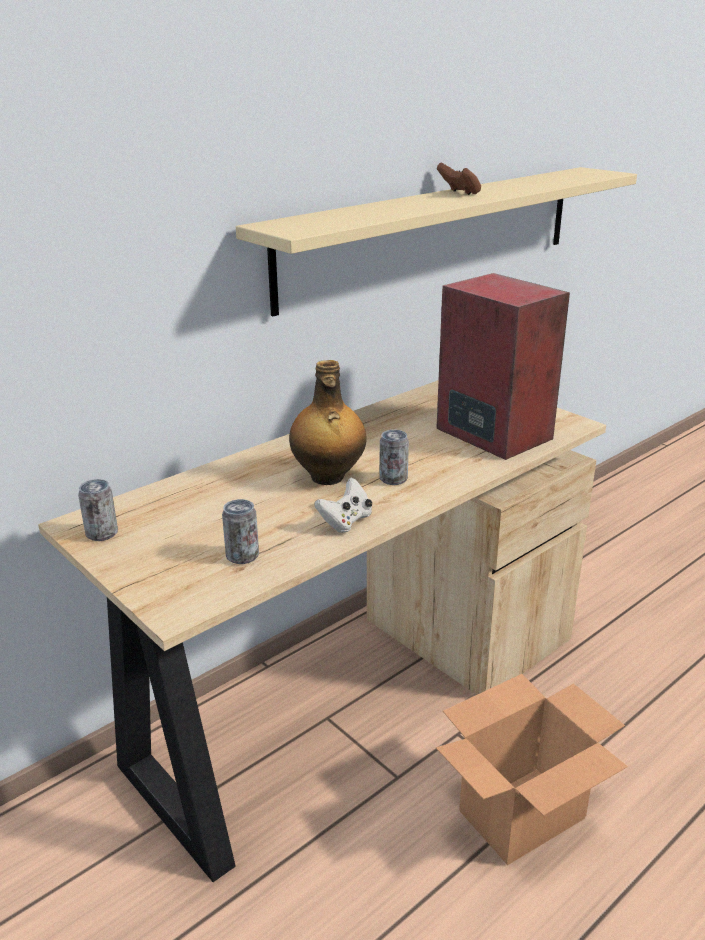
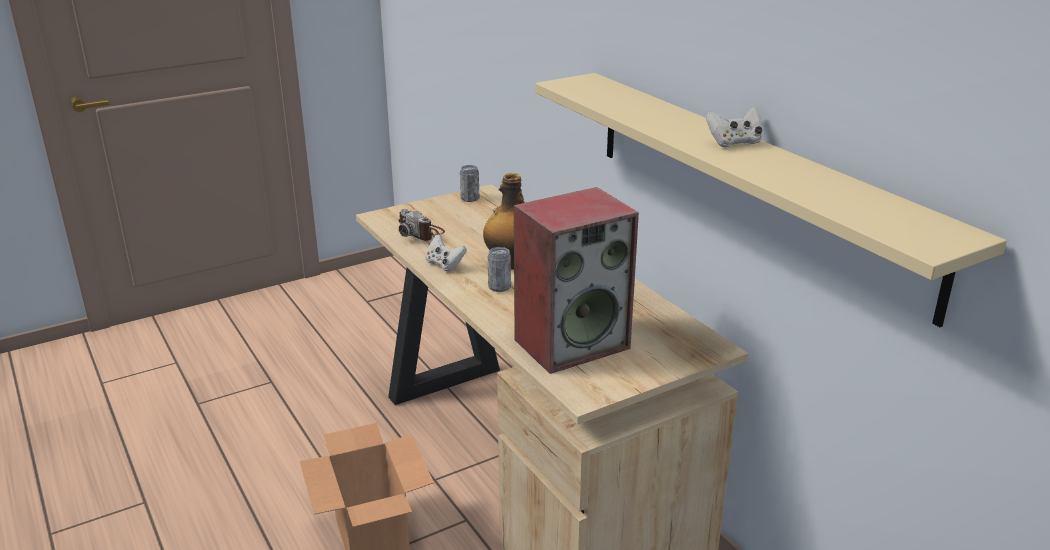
camera: 100 degrees right, 0 degrees up
can [222,499,259,564] -> camera [399,209,445,241]
brown game controller [437,163,481,195] -> white game controller [706,107,762,147]

